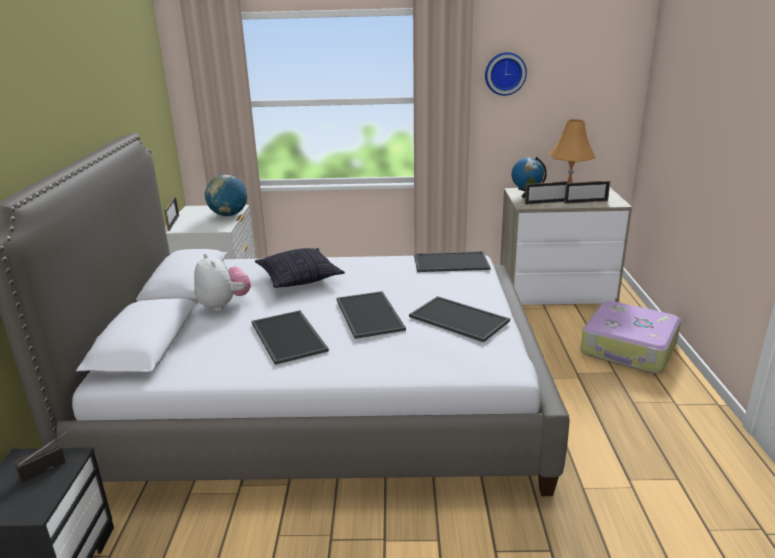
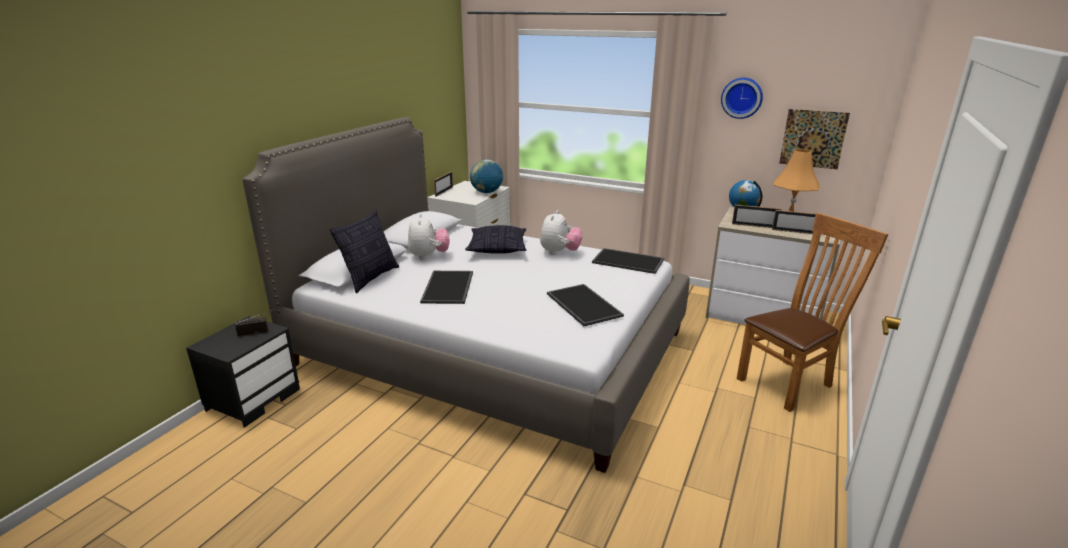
camera: 25 degrees right, 0 degrees up
tray [336,291,406,339] -> none
suitcase [580,301,681,374] -> brown chair [737,213,888,412]
none -> pillow [330,210,399,293]
none -> plush toy [540,210,583,255]
none -> picture [779,109,850,169]

